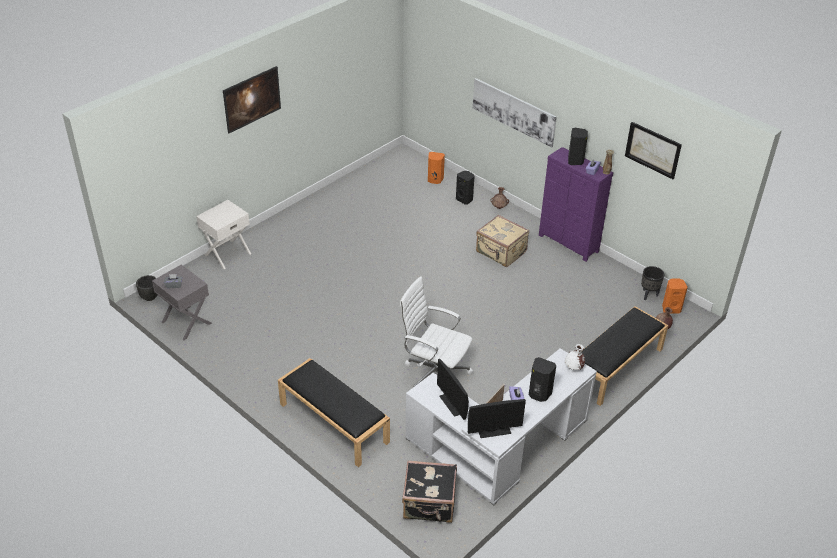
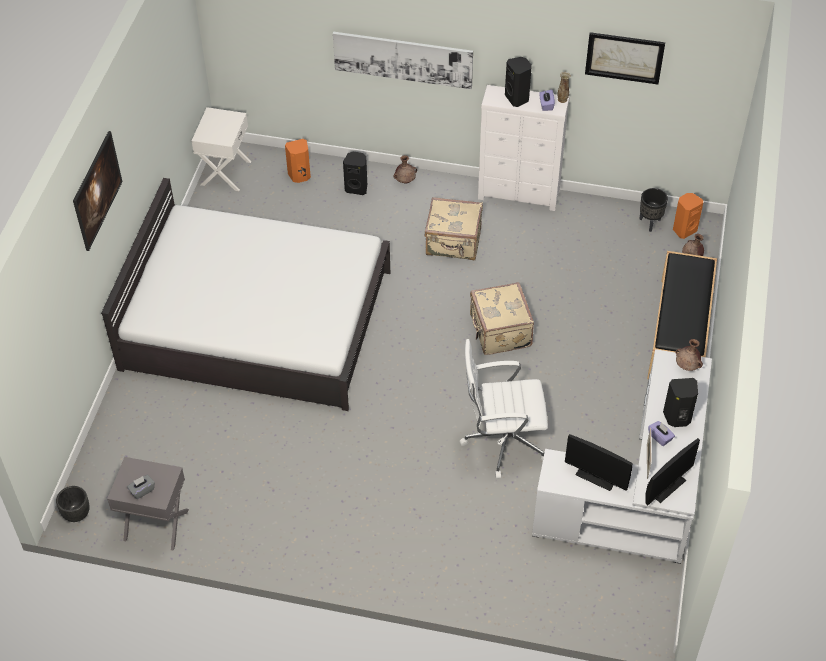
camera: 30 degrees left, 10 degrees up
white nightstand [196,200,251,269] -> white nightstand moved to [192,107,251,191]
black bench [278,358,390,467] -> none
black suitcase [402,461,457,523] -> none
purple dresser [539,147,613,262] -> white dresser [478,85,570,211]
white vase [565,344,585,370] -> brown vase [675,339,703,371]
none -> white bed [101,178,390,411]
none -> beige suitcase [470,282,534,355]

